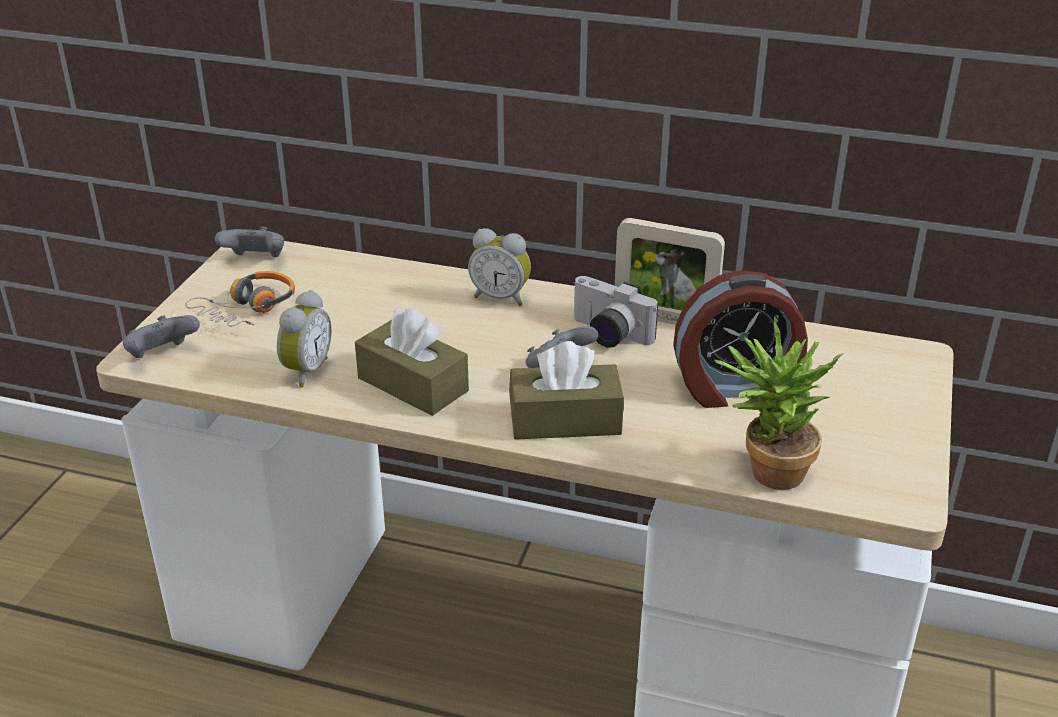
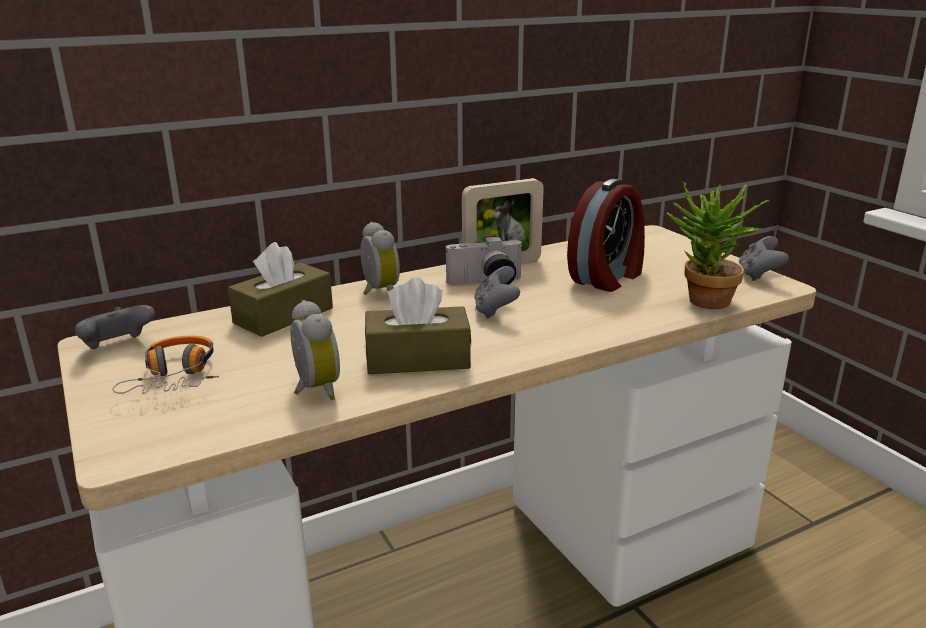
camera: 45 degrees left, 10 degrees down
grey game controller [123,315,200,358] -> grey game controller moved to [739,236,789,281]
alarm clock [468,228,531,306] -> alarm clock turned 90 degrees counterclockwise [360,222,400,295]
brown tissue box [509,341,624,440] -> brown tissue box moved to [228,242,333,337]

